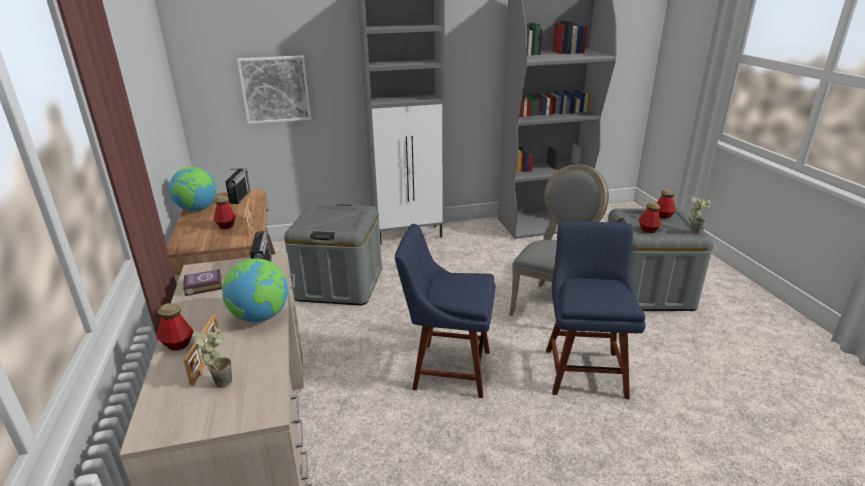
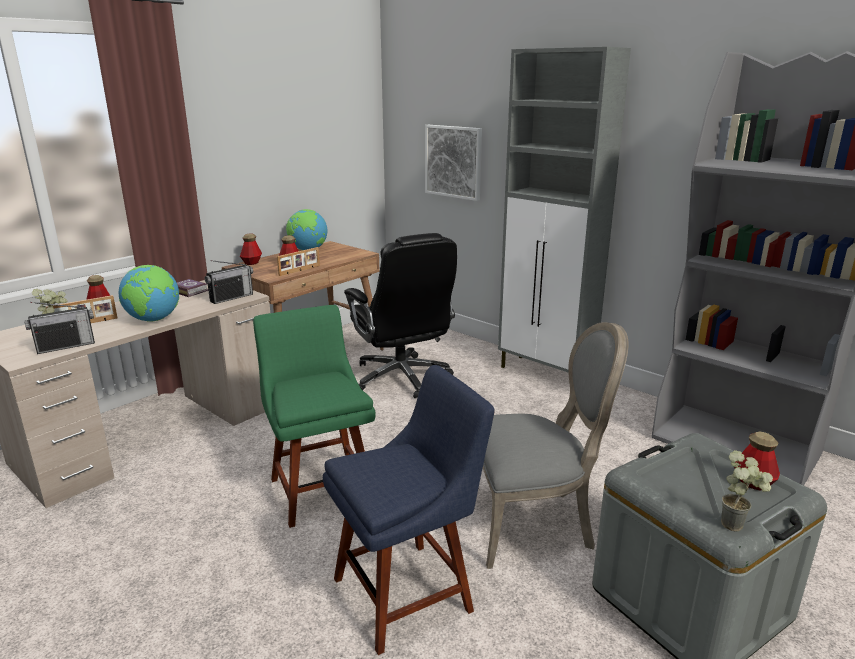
camera: 55 degrees right, 5 degrees down
radio [225,168,250,204] -> radio moved to [24,302,95,354]
grey storage box [284,204,382,305] -> black office chair [344,233,457,398]
blue chair [395,224,495,398] -> green chair [253,305,376,528]
bottle [638,202,661,233] -> bottle moved to [240,233,262,265]

